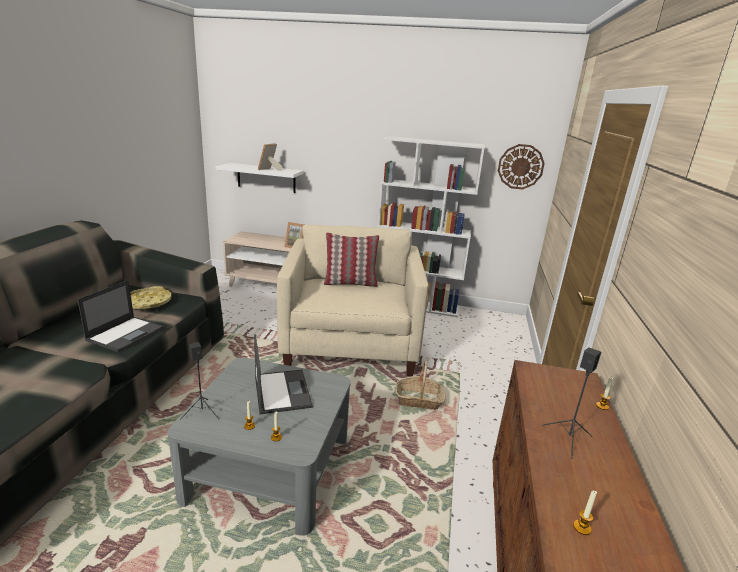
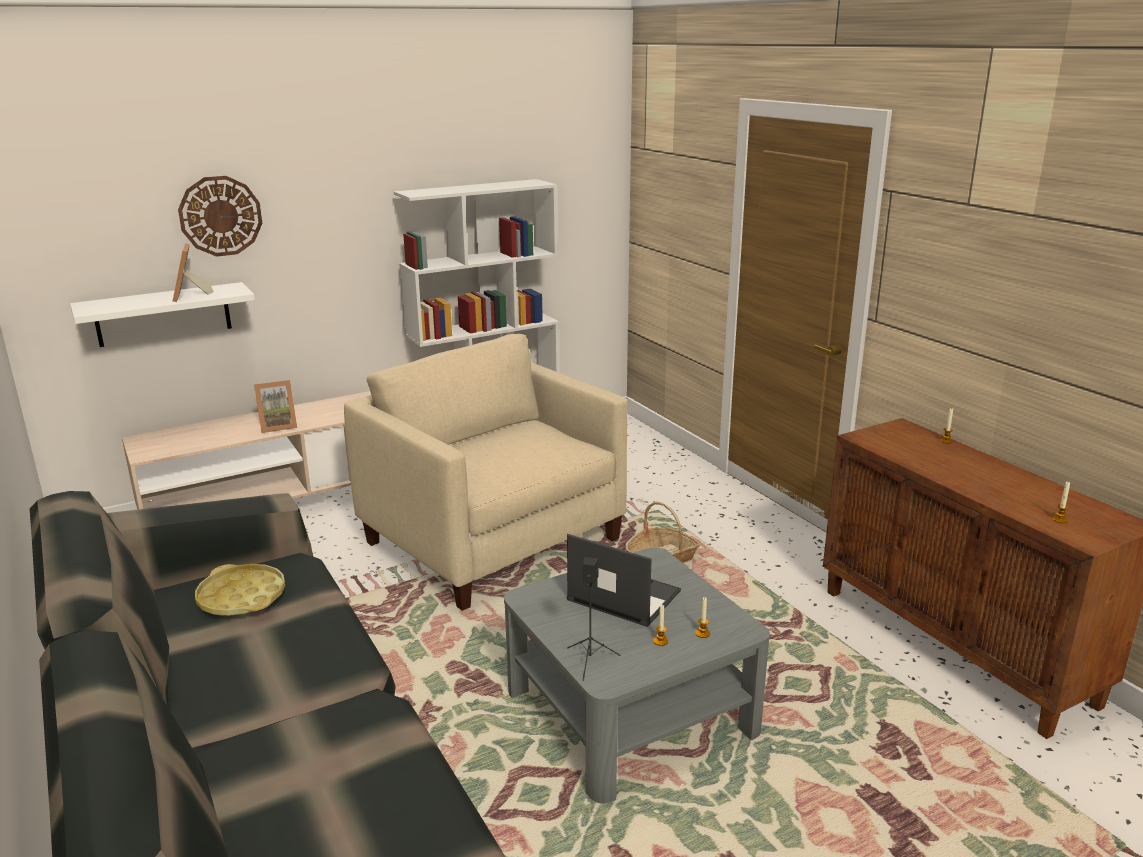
camera: 40 degrees left, 0 degrees up
laptop [77,280,164,352] -> none
pillow [323,232,379,287] -> none
wall clock [498,144,545,190] -> wall clock moved to [178,176,262,257]
black speaker [542,347,601,459] -> none

